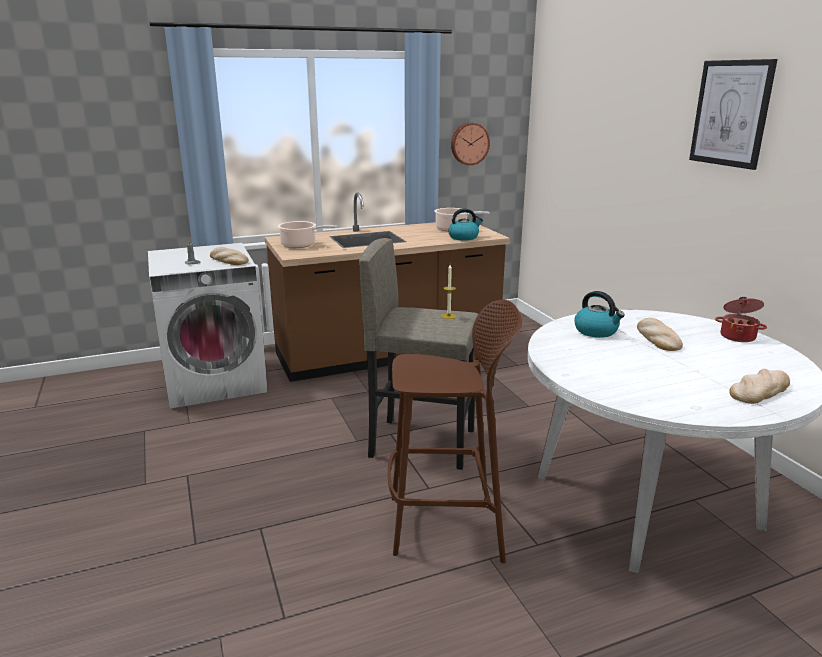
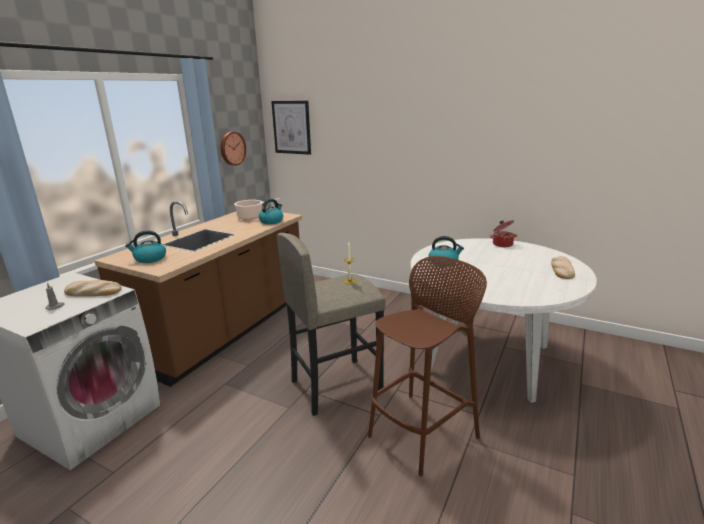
camera: 40 degrees left, 0 degrees up
cooking pot [278,221,337,248] -> kettle [125,230,166,263]
bread [637,318,683,351] -> none
picture [689,59,777,170] -> picture moved to [271,101,311,155]

